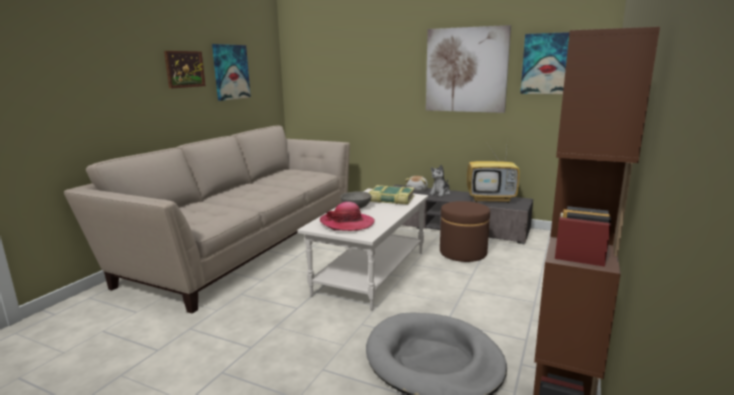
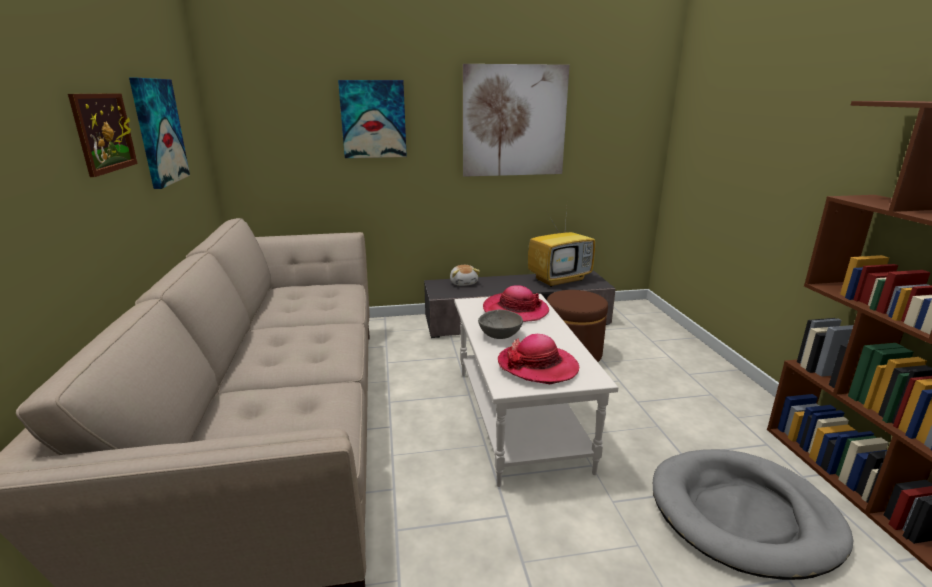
camera: 35 degrees left, 5 degrees up
book [368,185,414,205] -> hat [483,285,549,322]
plush toy [429,165,450,197] -> none
picture [520,32,569,94] -> picture moved to [338,80,407,158]

